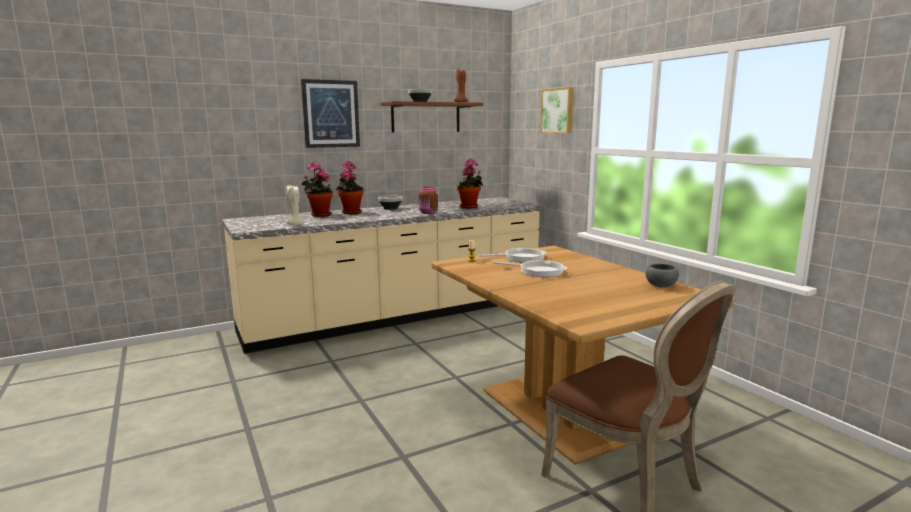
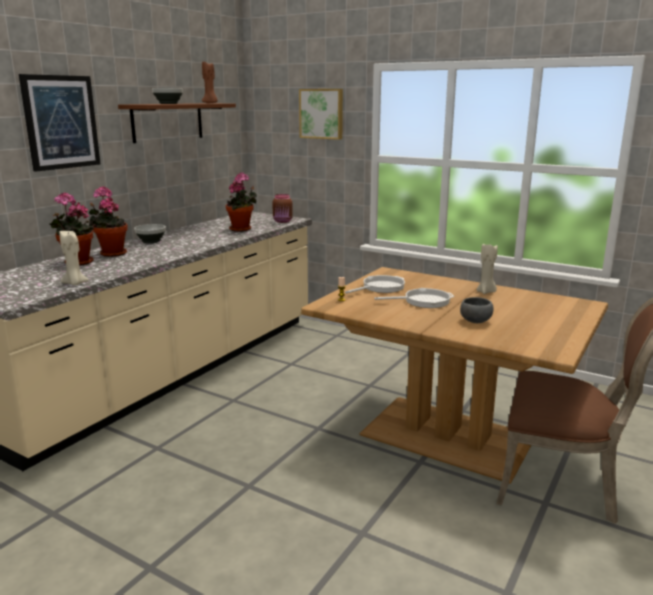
camera: 30 degrees left, 5 degrees up
brown jar [419,187,438,214] -> brown jar moved to [272,194,293,223]
grey bowl [646,263,679,288] -> grey bowl moved to [460,297,493,323]
none -> beige candle [476,244,498,294]

